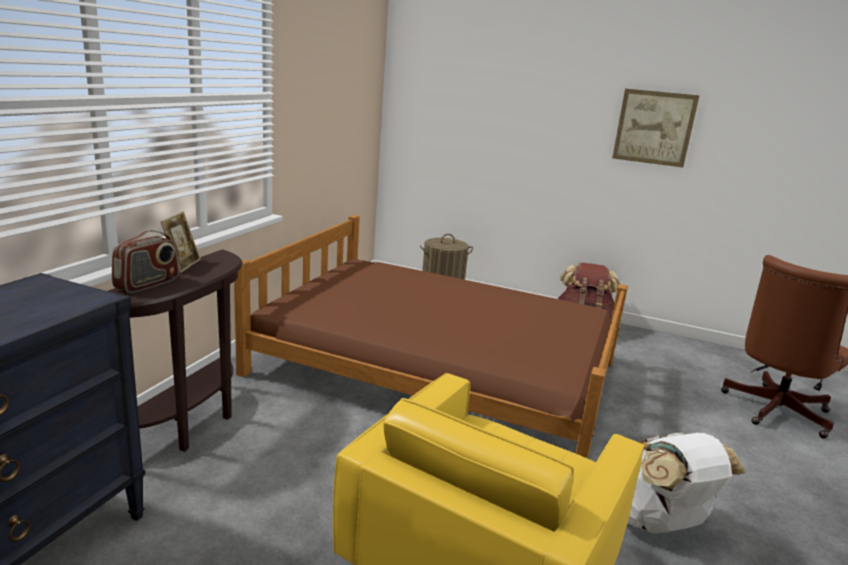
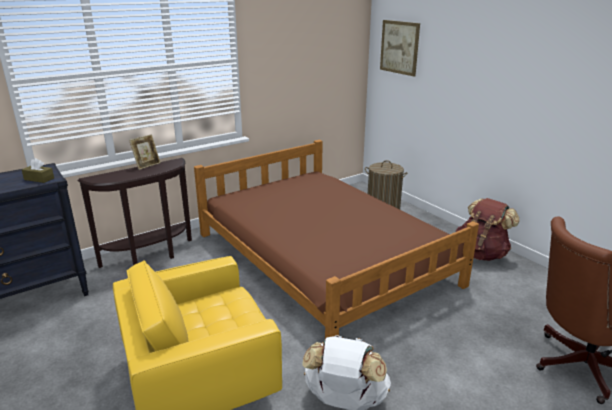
camera: 35 degrees right, 5 degrees up
radio [112,230,179,293] -> none
picture [612,89,700,167] -> picture moved to [380,20,420,77]
none -> brown tissue box [22,158,54,183]

